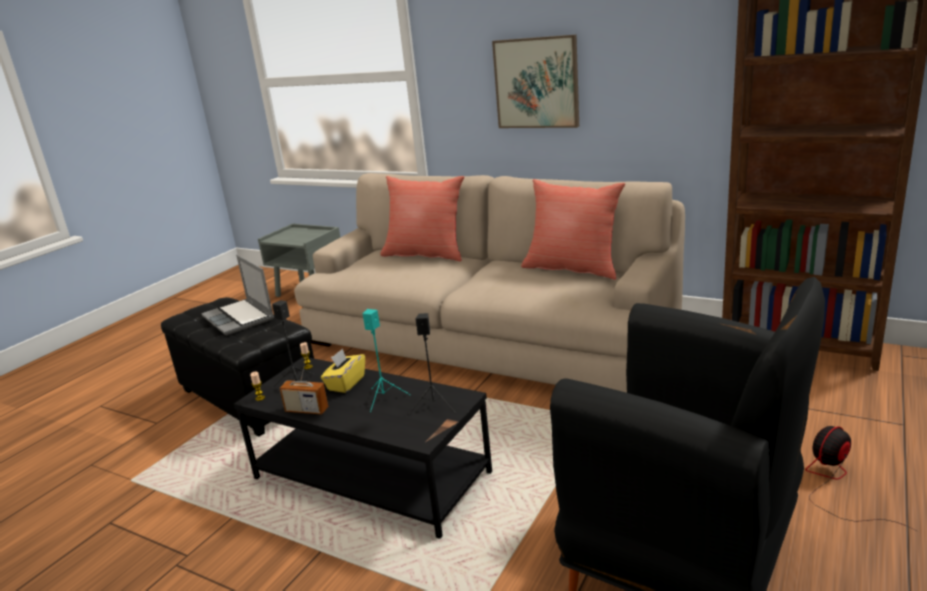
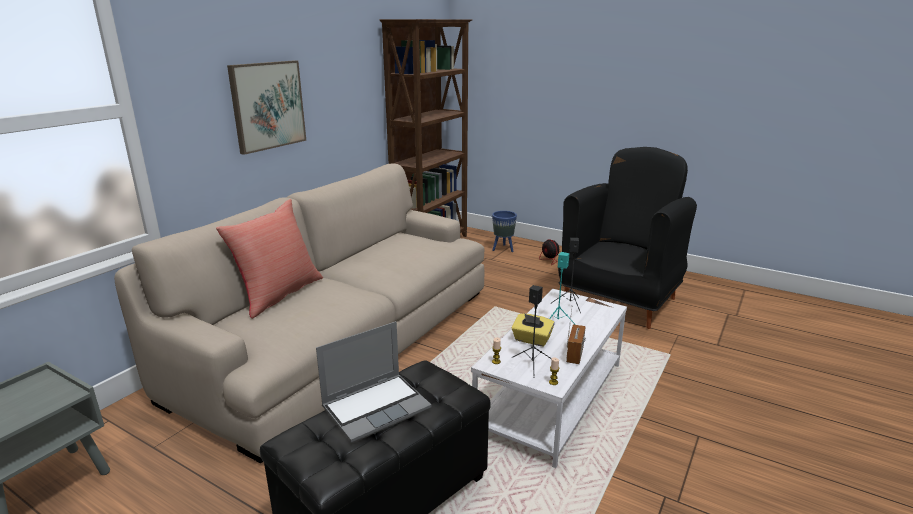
camera: 90 degrees left, 0 degrees up
black coffee table [234,357,492,539] -> white coffee table [471,289,627,468]
red pillow [521,179,625,280] -> none
none -> blue planter [492,211,517,252]

